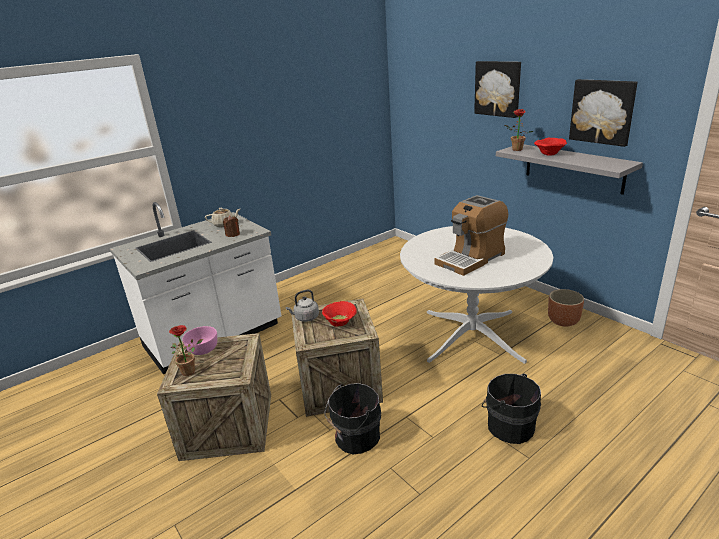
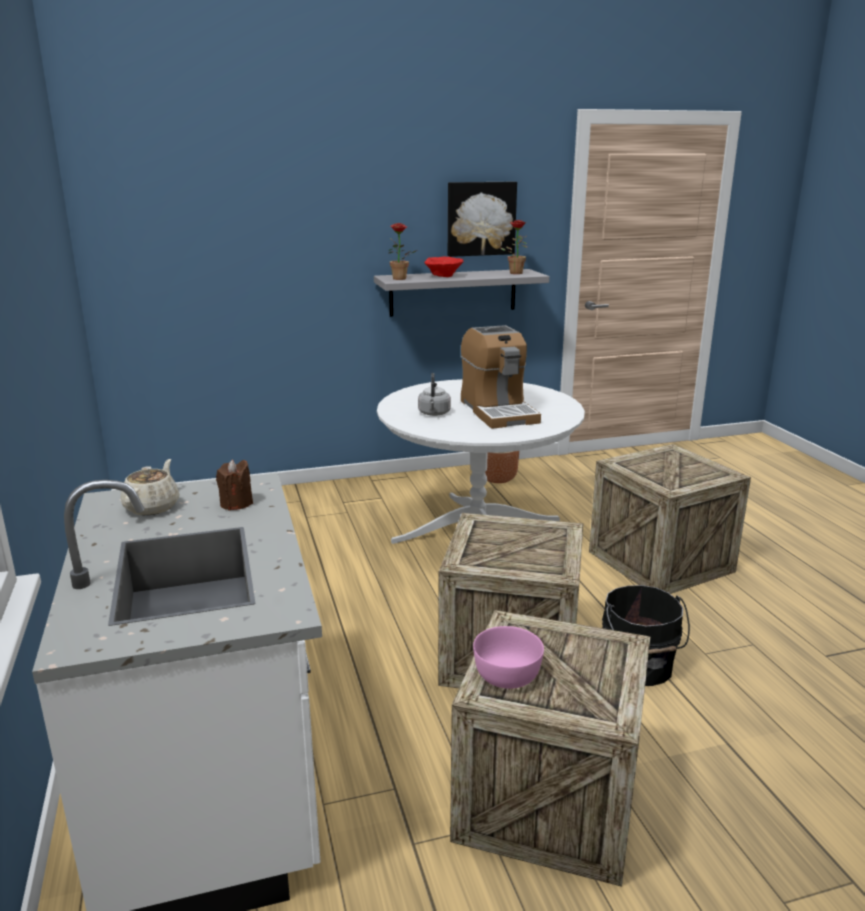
camera: 70 degrees left, 5 degrees down
potted plant [169,325,203,376] -> potted plant moved to [500,220,527,274]
grey kettle [286,290,319,322] -> grey kettle moved to [418,373,451,416]
red bowl [322,301,357,327] -> none
picture [474,61,521,118] -> none
black bucket [482,373,541,444] -> crate [589,444,751,594]

